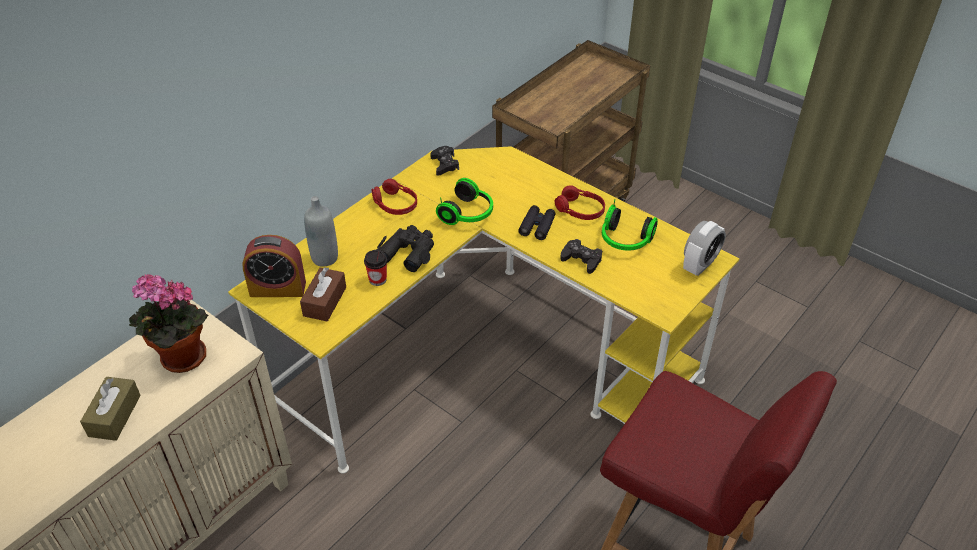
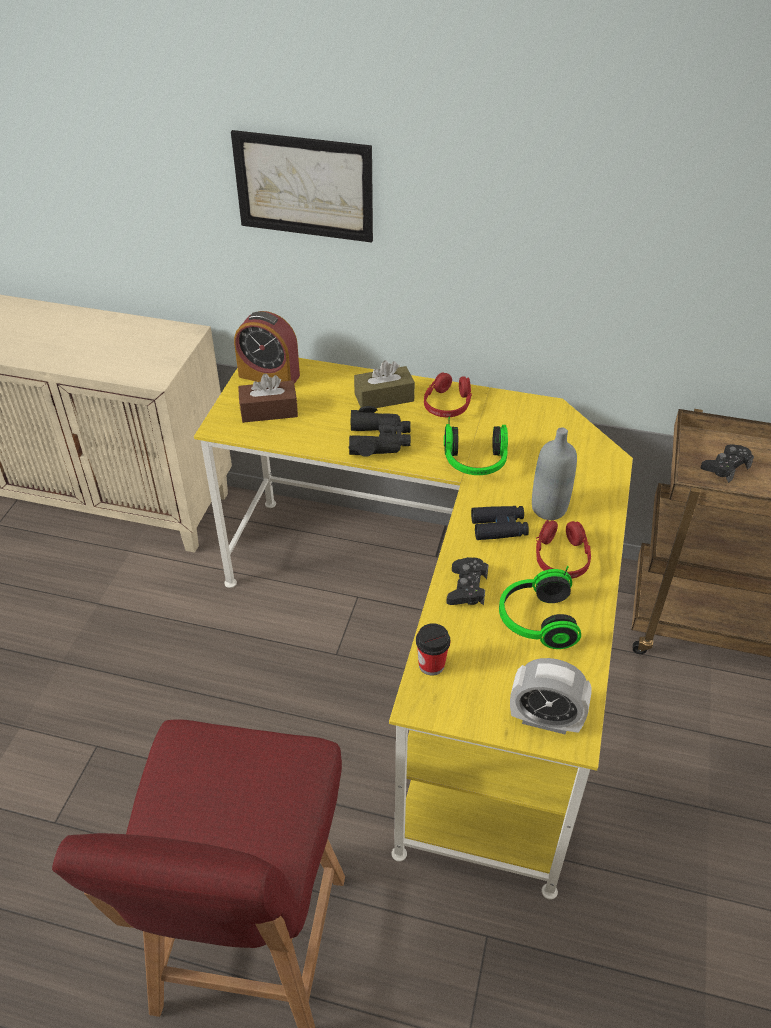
camera: 65 degrees right, 0 degrees up
brown tissue box [80,377,141,441] -> brown tissue box moved to [354,360,415,408]
potted plant [129,274,208,373] -> none
alarm clock [242,235,306,297] -> alarm clock turned 45 degrees counterclockwise [234,311,300,384]
grey bottle [304,196,338,267] -> grey bottle moved to [532,427,577,520]
cup [364,250,387,286] -> cup moved to [416,623,450,676]
black game controller [430,146,459,176] -> black game controller moved to [700,444,754,483]
none -> picture [231,130,373,243]

